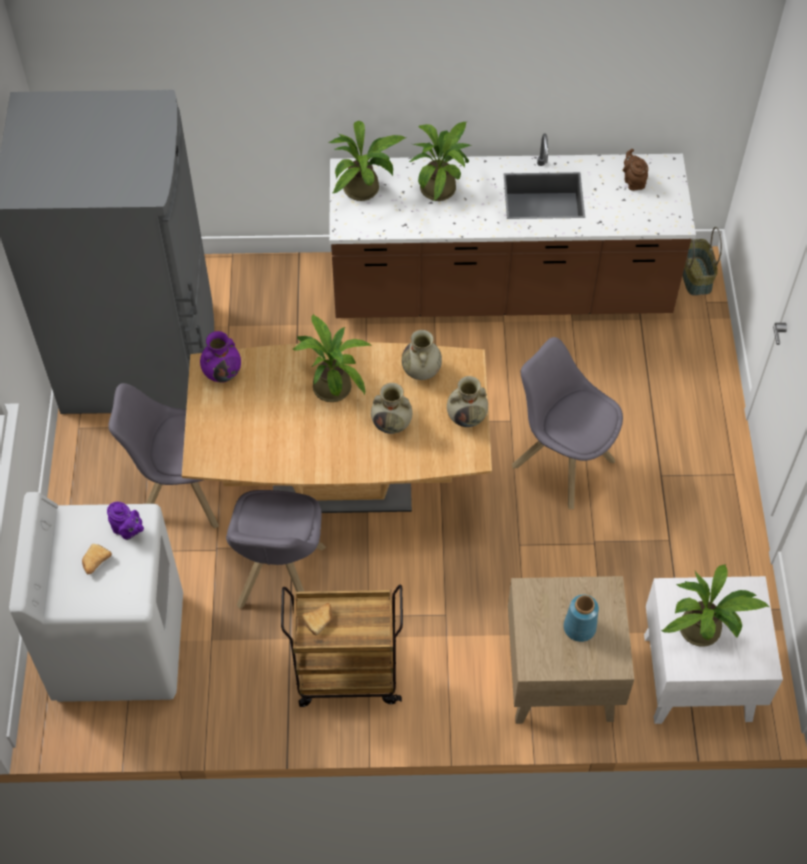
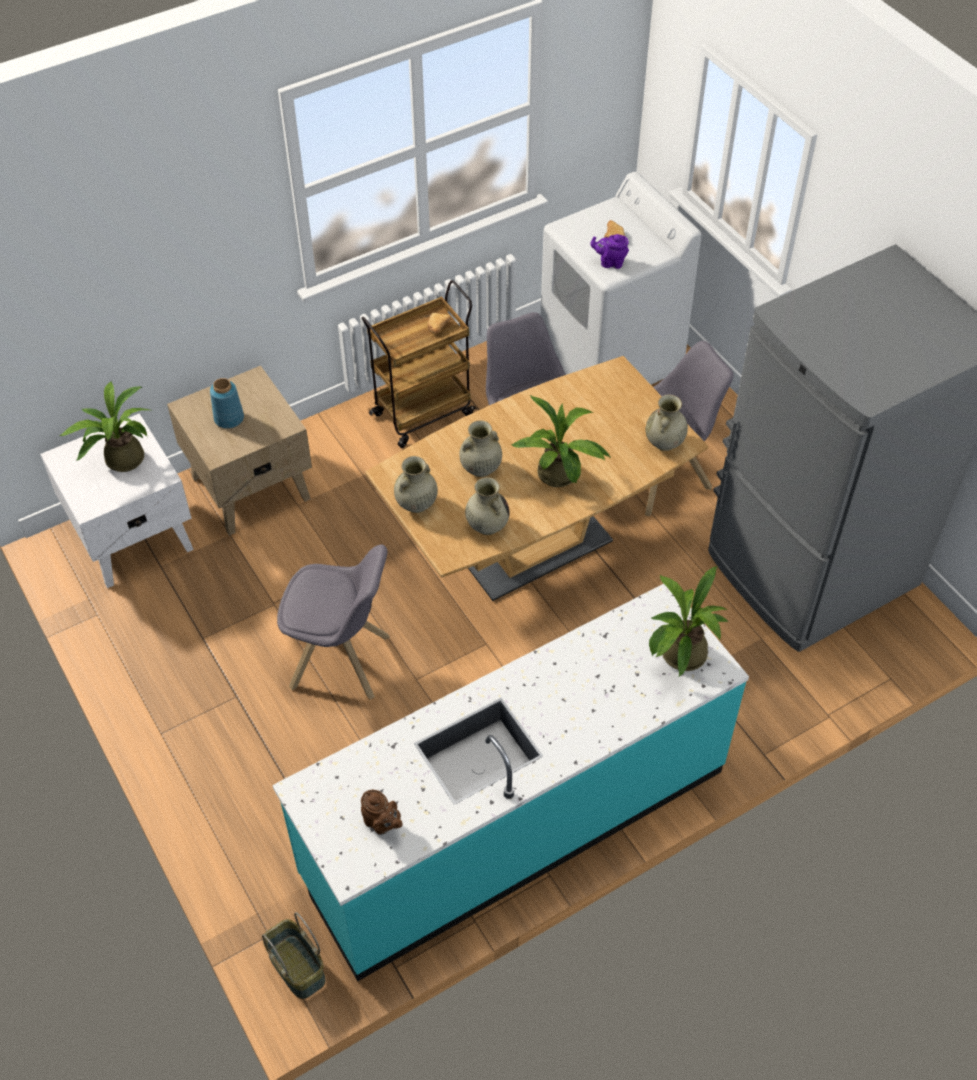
camera: 150 degrees right, 5 degrees down
purple vase [200,331,241,383] -> beige vase [645,395,688,451]
brown counter [329,134,696,318] -> turquoise counter [272,584,749,981]
potted plant [409,122,471,201] -> none

